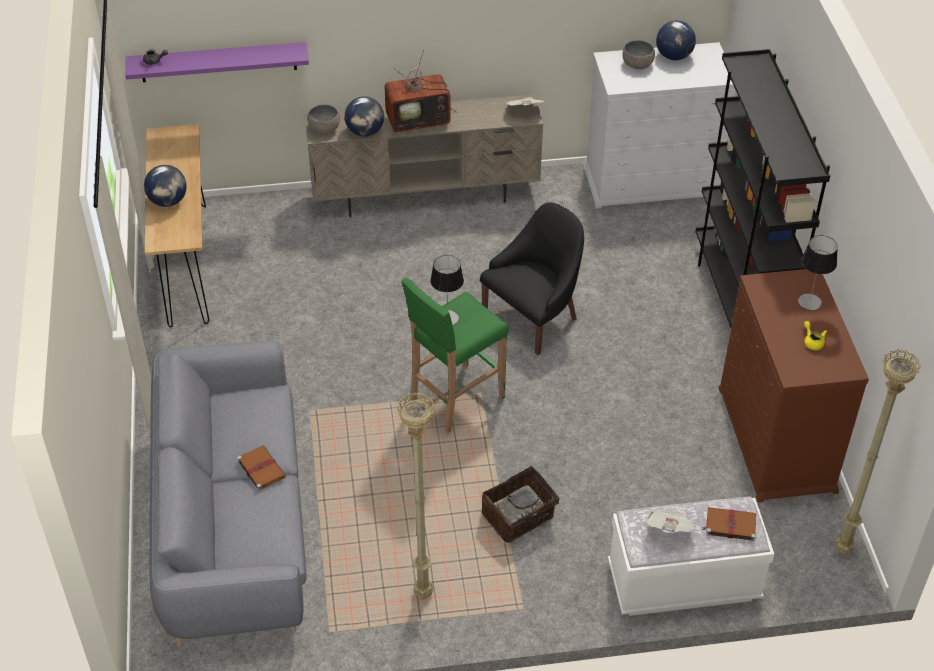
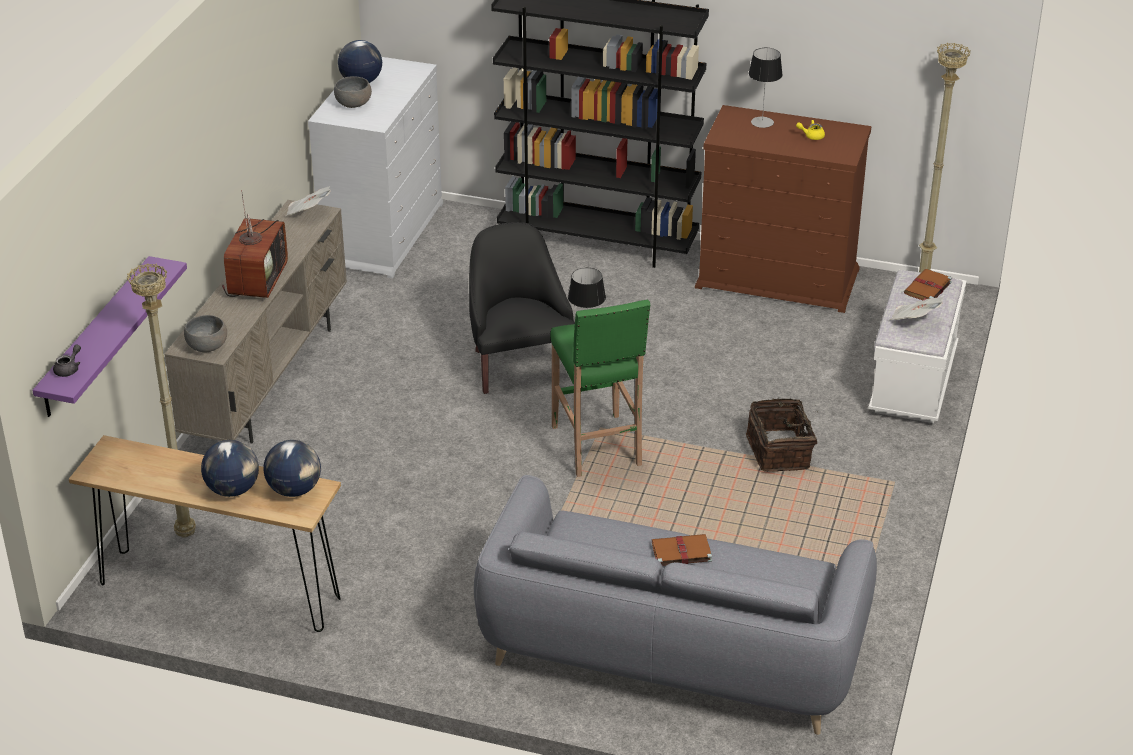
camera: 65 degrees left, 10 degrees down
globe [345,96,384,137] -> globe moved to [263,440,321,497]
beige floor lamp [396,392,435,599] -> beige floor lamp moved to [127,263,196,538]

